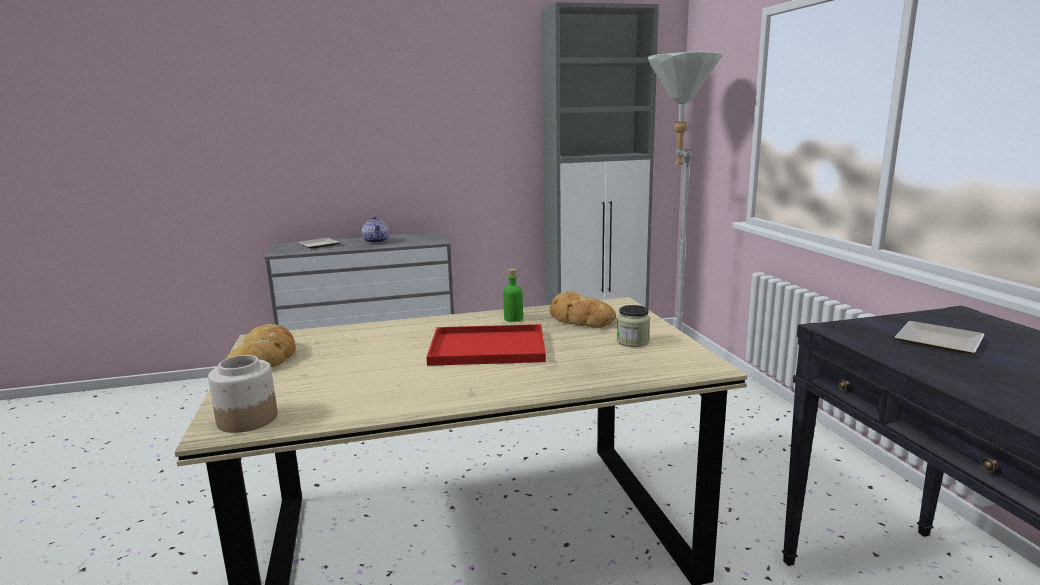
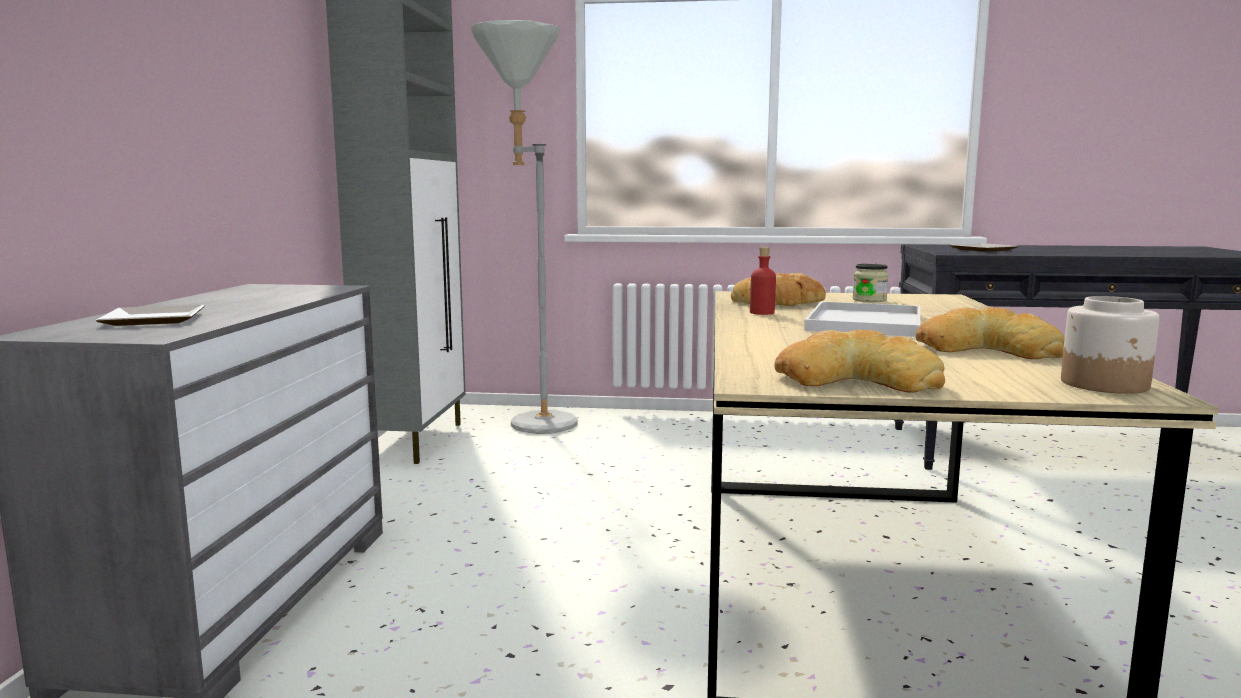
camera: 70 degrees left, 5 degrees down
teapot [362,216,389,243] -> none
red tray [427,324,546,366] -> white tray [804,301,920,337]
green bottle [503,268,523,322] -> red bottle [750,247,776,315]
none -> bread [916,307,1065,359]

